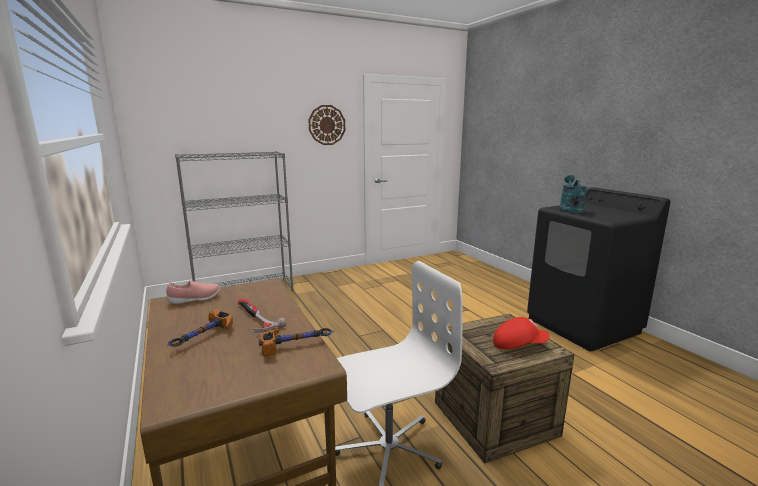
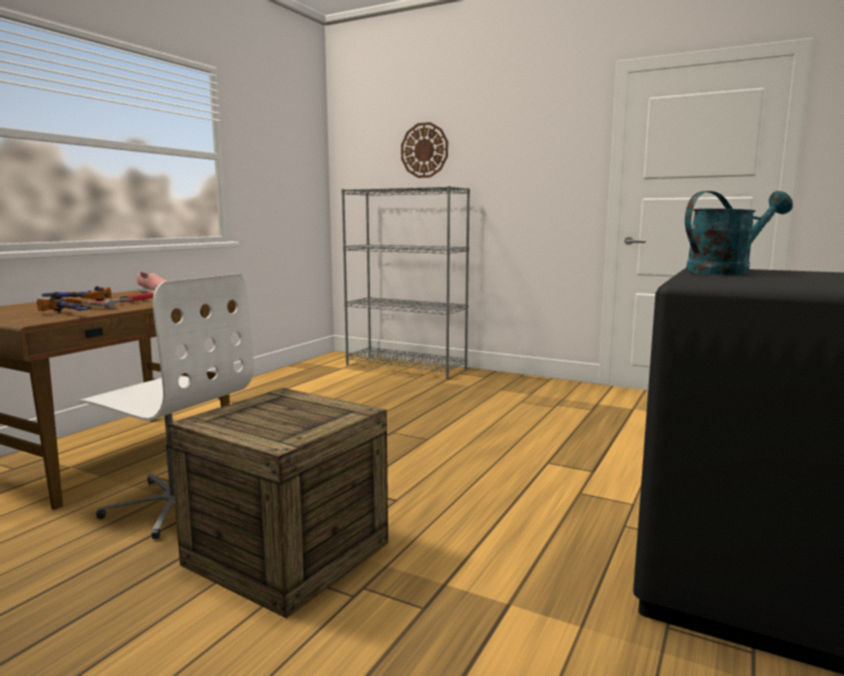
camera: 55 degrees right, 5 degrees down
wall clock [308,105,345,145] -> wall clock moved to [401,122,448,178]
red cap [493,317,549,349] -> none

